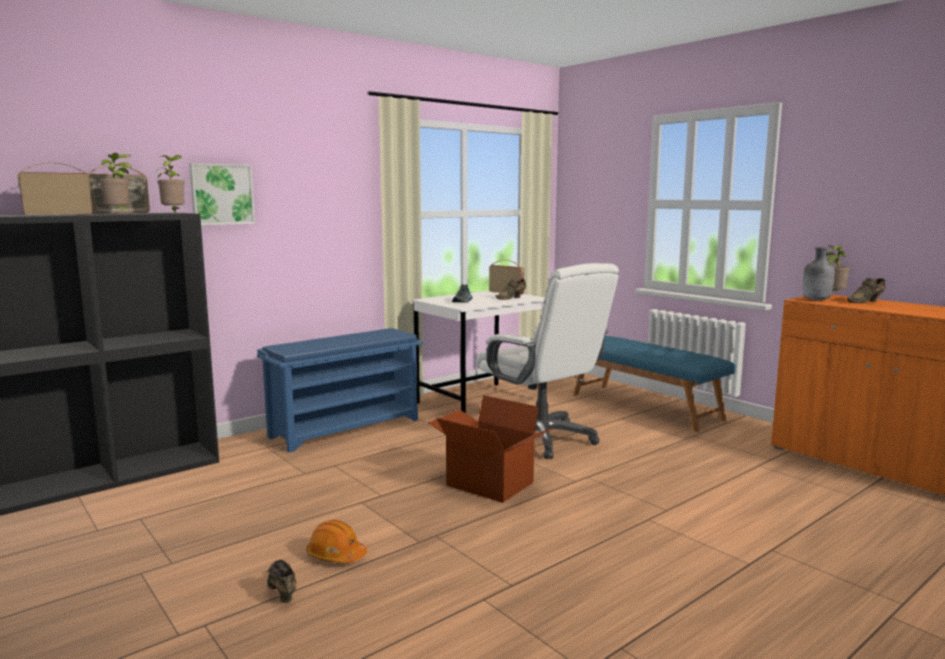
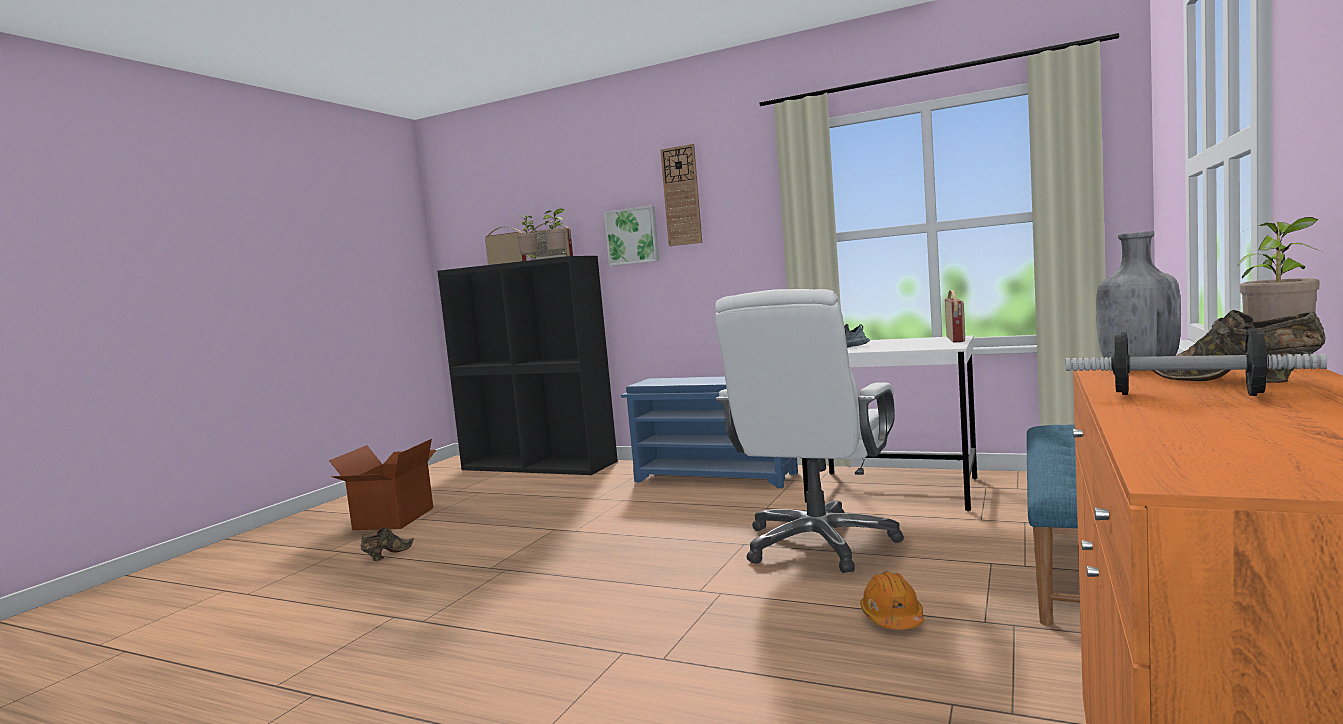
camera: 65 degrees right, 5 degrees down
orange hard hat [306,520,367,563] -> orange hard hat moved to [860,572,924,629]
cardboard box [428,395,553,503] -> cardboard box moved to [329,439,436,530]
brown shoe [495,279,526,300] -> none
none -> wall clock [660,144,702,246]
none -> dumbbell [1065,328,1327,396]

